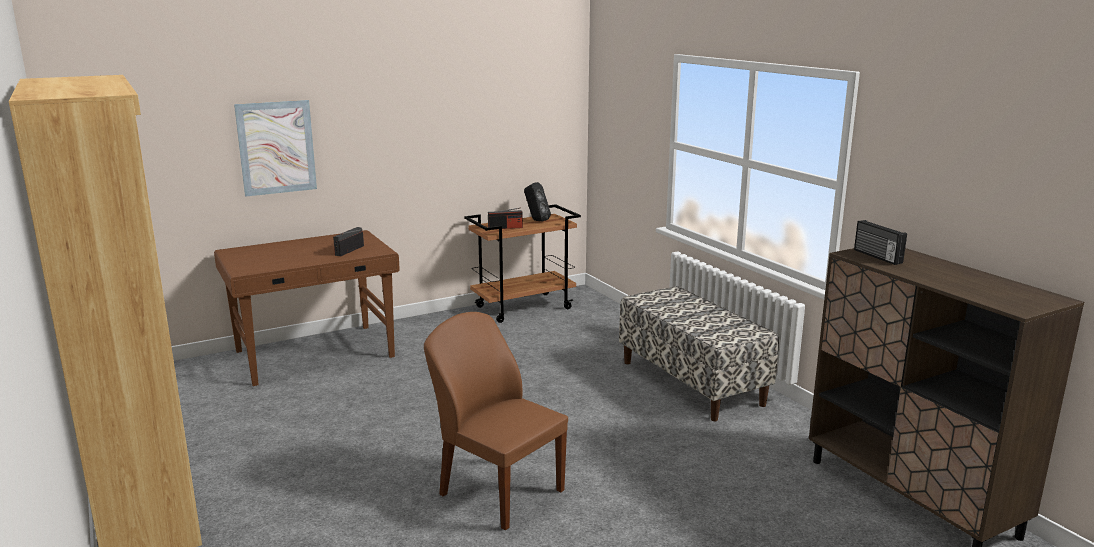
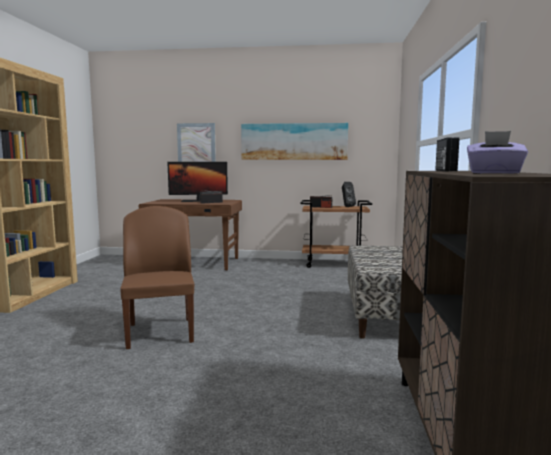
camera: 35 degrees right, 10 degrees down
none -> monitor [167,162,228,202]
none -> picture [241,123,348,160]
none -> purple tissue box [467,131,528,174]

